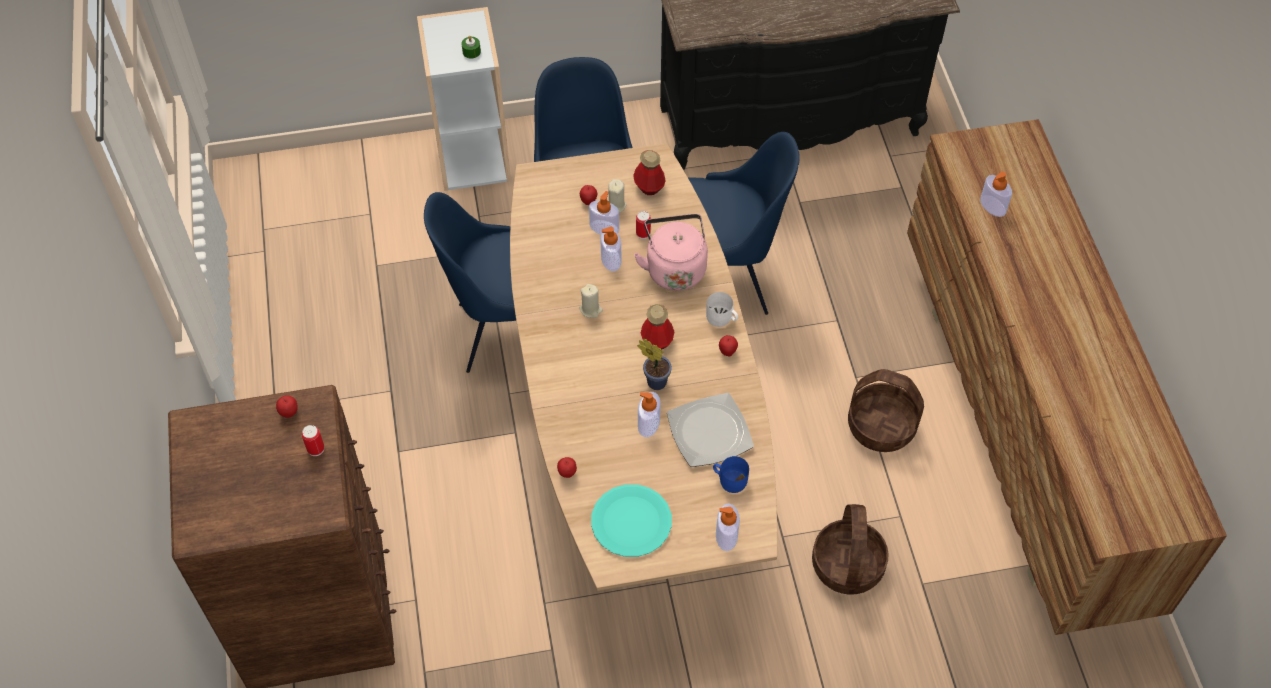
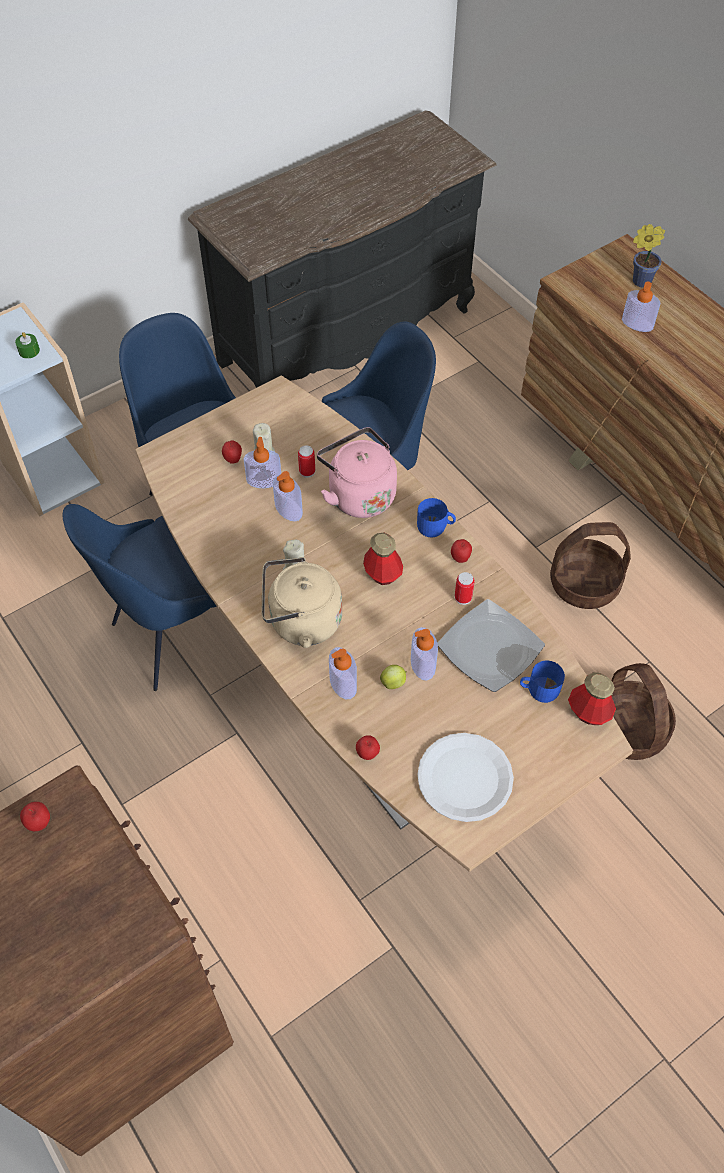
camera: 25 degrees left, 0 degrees up
can [302,425,324,456] -> can moved to [455,572,475,605]
turquoise plate [591,484,672,557] -> white plate [417,733,514,822]
bottle [633,150,666,195] -> bottle moved to [568,672,616,725]
potted plant [637,339,672,390] -> potted plant moved to [633,224,665,288]
white mug [706,292,738,327] -> blue mug [417,498,456,537]
soap dispenser [716,503,740,551] -> soap dispenser moved to [329,647,357,699]
none -> beige kettle [261,557,342,648]
none -> apple [380,665,407,689]

